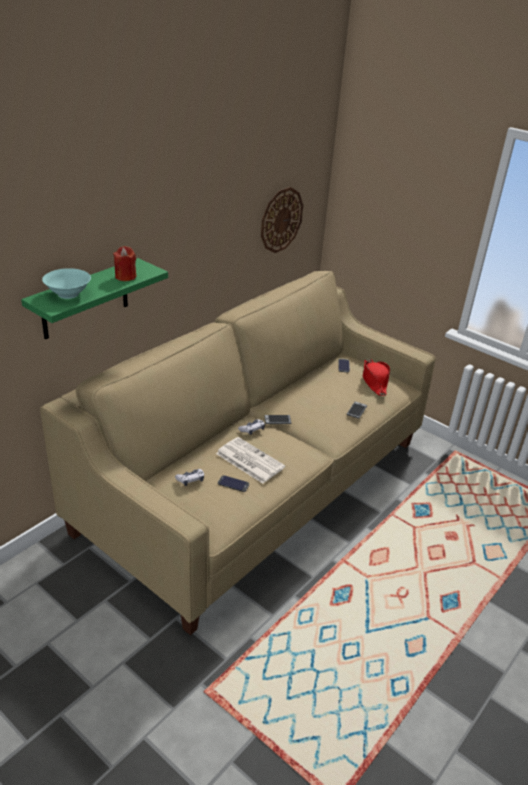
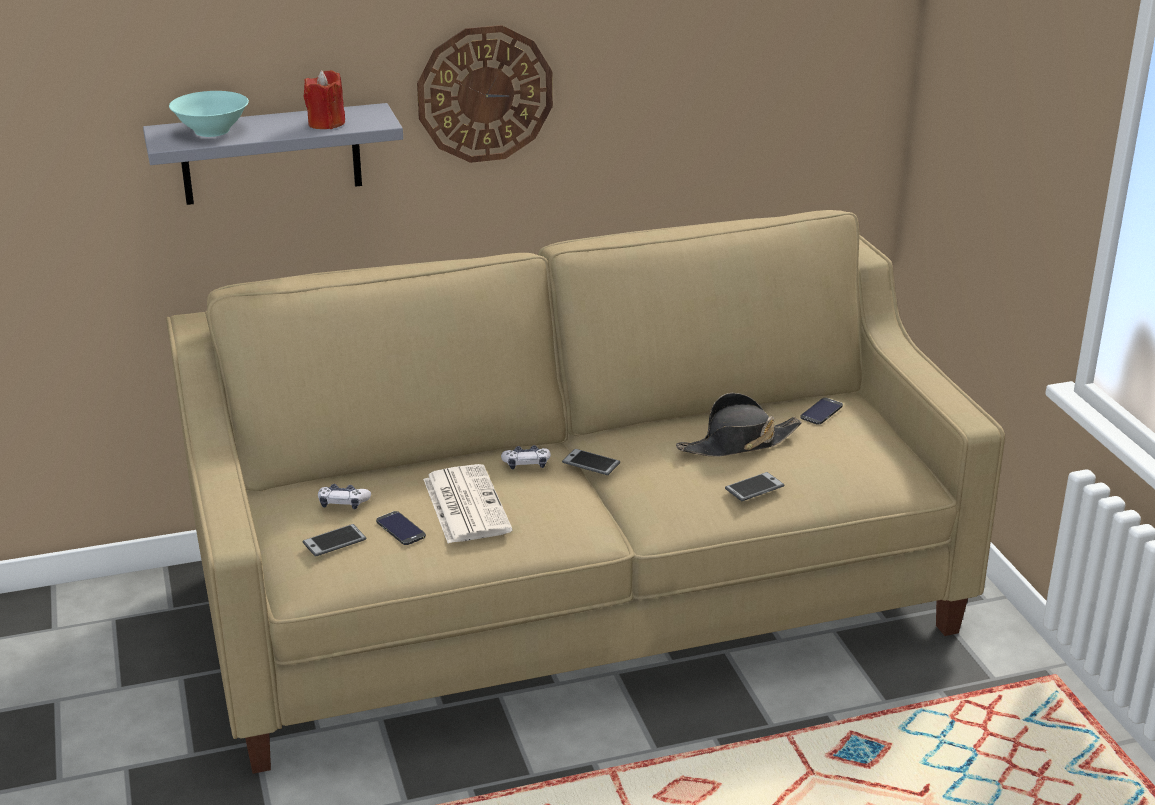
camera: 35 degrees right, 5 degrees down
green shelf [21,258,168,339] -> grey shelf [143,103,403,205]
wall clock [261,187,303,253] -> wall clock moved to [417,25,553,163]
red hat [363,359,390,396] -> none
none -> phone [302,524,366,557]
none -> black hat [676,393,802,457]

